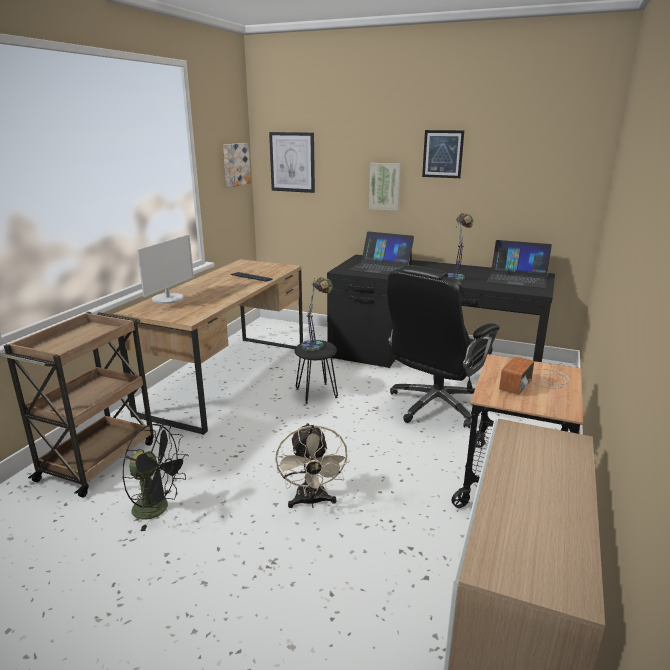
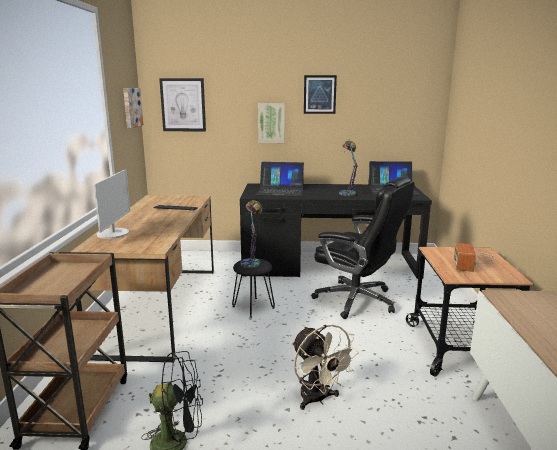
camera: 20 degrees left, 5 degrees down
black office chair [387,265,500,428] -> black office chair turned 75 degrees counterclockwise [311,177,415,319]

